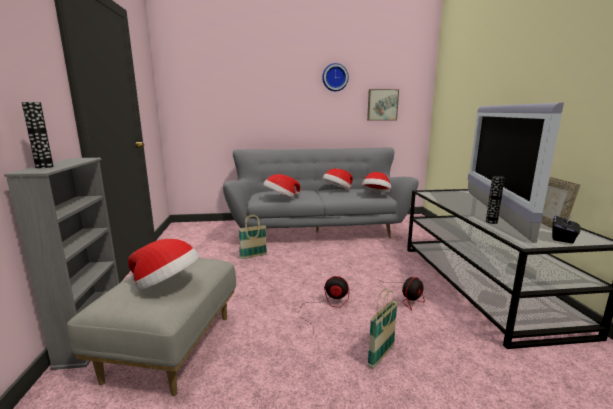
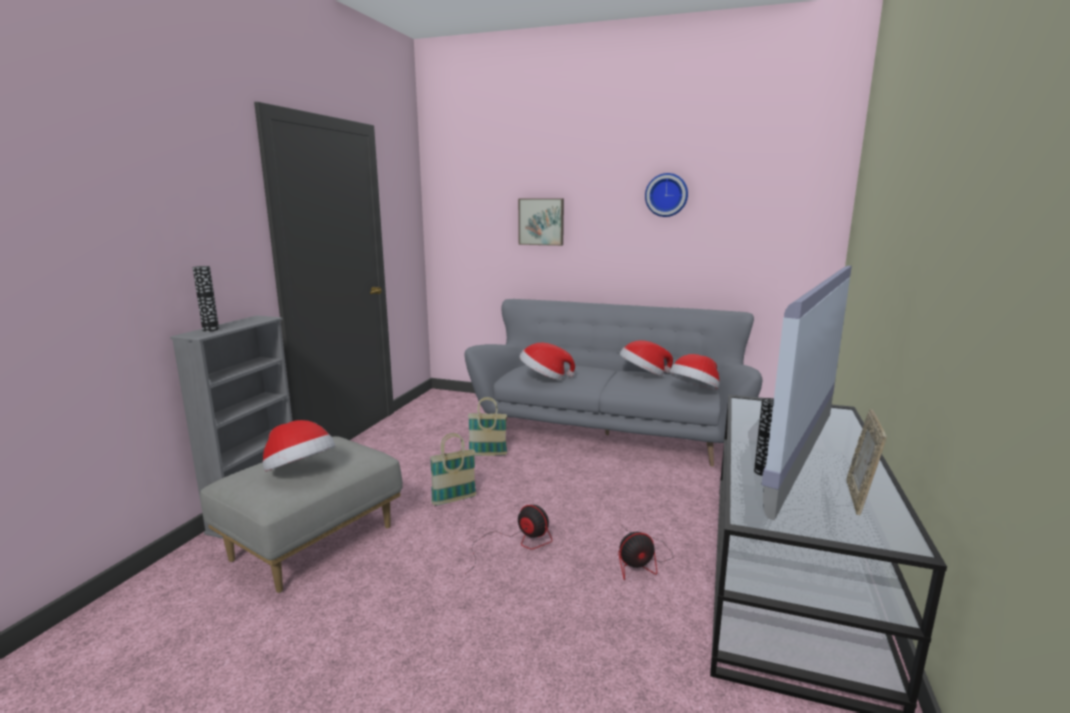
camera: 25 degrees right, 0 degrees up
picture [367,89,399,120] -> picture moved to [518,198,564,246]
basket [367,288,398,369] -> basket moved to [430,433,477,506]
black tissue box [552,214,581,244] -> none

